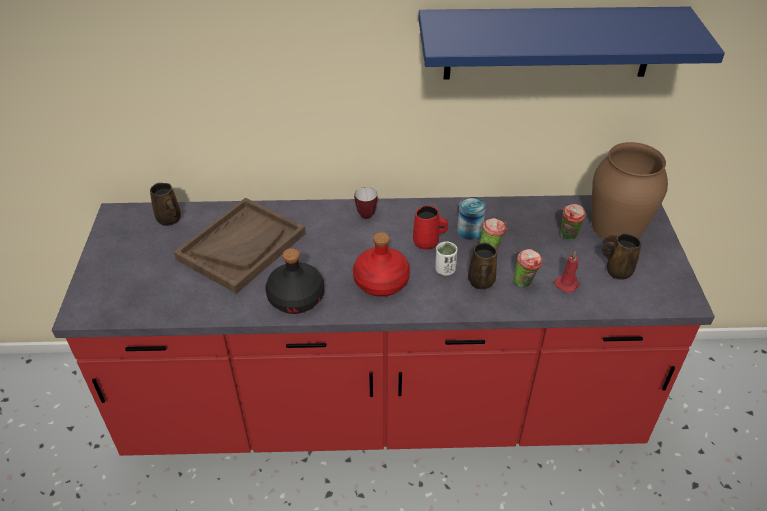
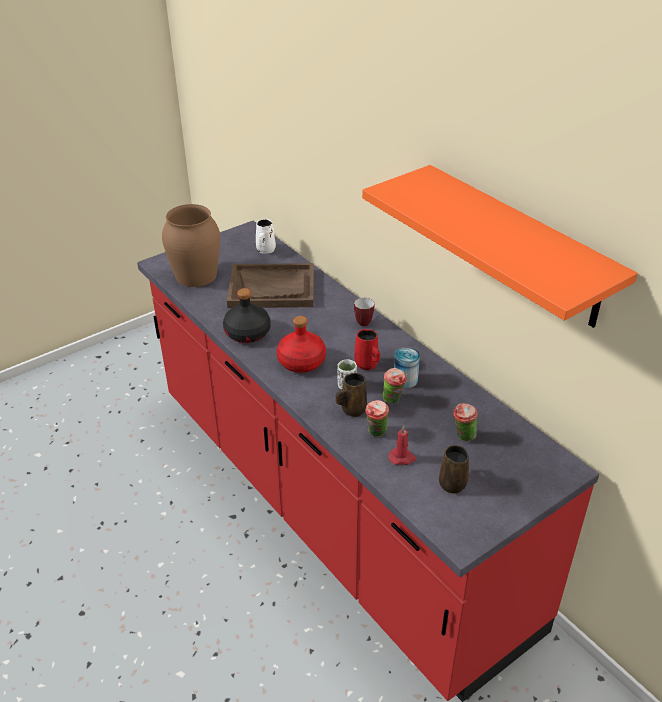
camera: 55 degrees right, 5 degrees down
brown mug [150,183,181,226] -> white mug [256,219,276,254]
blue shelf [419,7,725,80] -> orange shelf [362,165,638,328]
brown vase [592,142,668,242] -> brown vase moved to [162,204,220,287]

